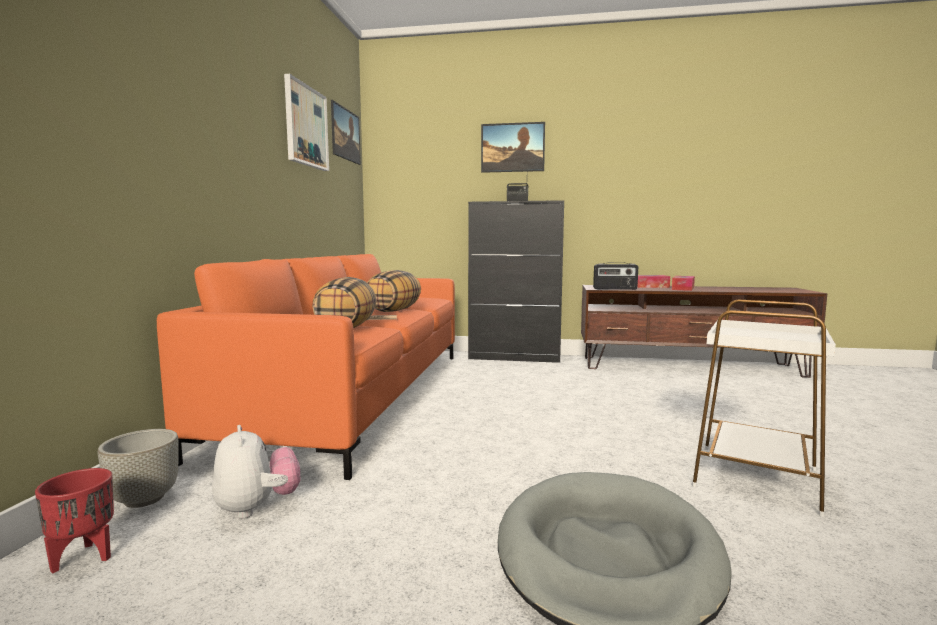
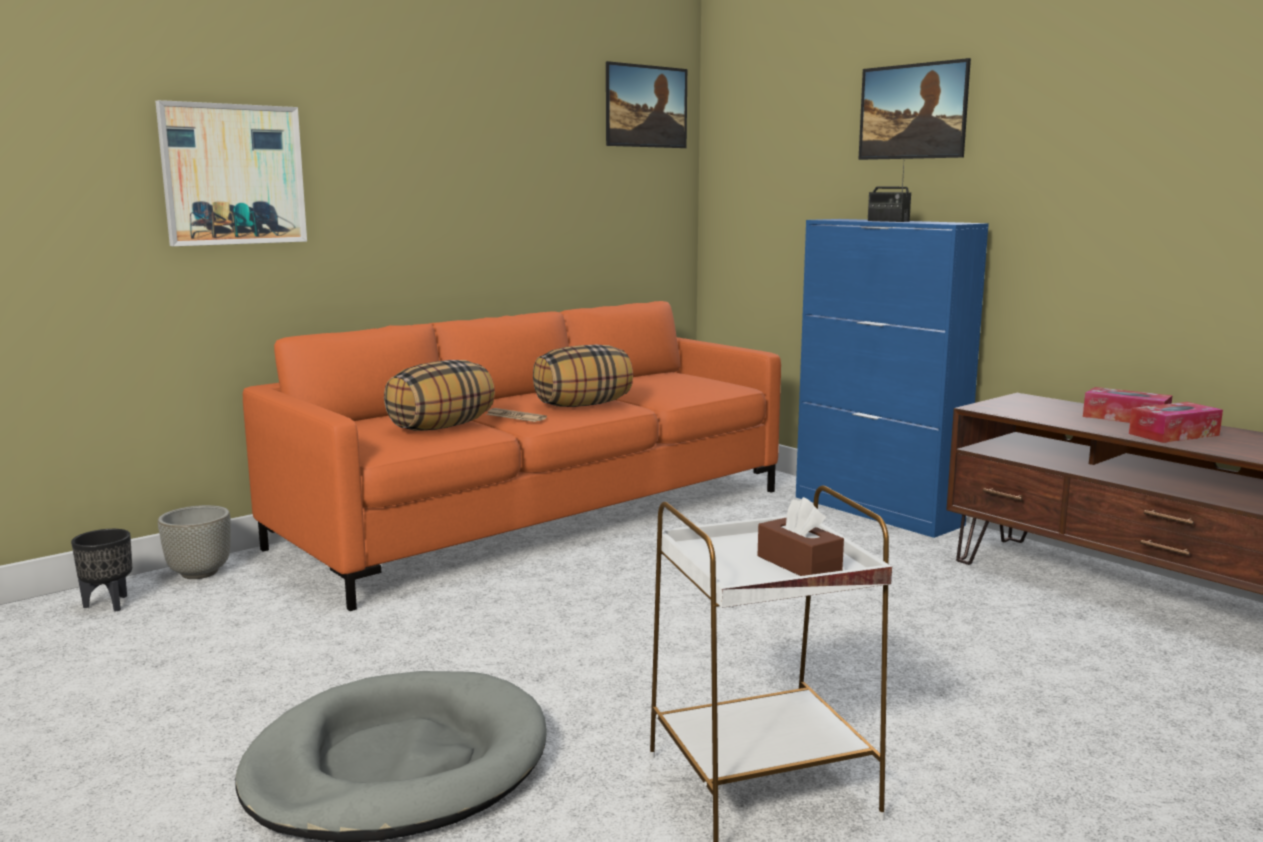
camera: 40 degrees right, 5 degrees up
red planter [35,468,114,573] -> black planter [71,529,132,612]
plush toy [212,425,301,519] -> none
picture [284,74,329,171] -> picture moved to [155,100,307,246]
black cabinet [468,200,564,363] -> blue cabinet [796,219,989,538]
radio [593,262,638,290] -> none
none -> brown tissue box [758,497,844,576]

